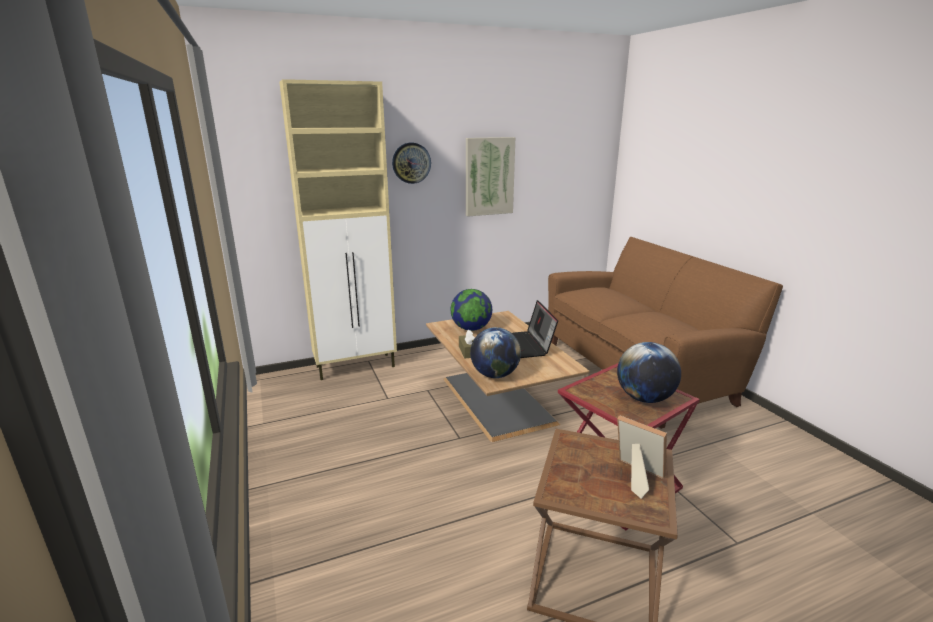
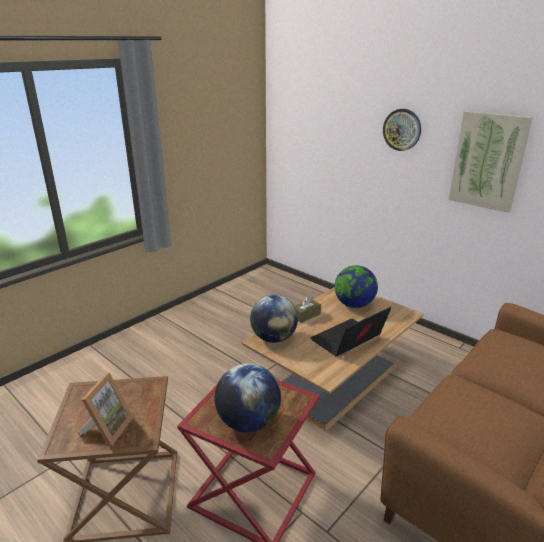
camera: 65 degrees right, 5 degrees up
beige cabinet [279,79,397,380] -> none

